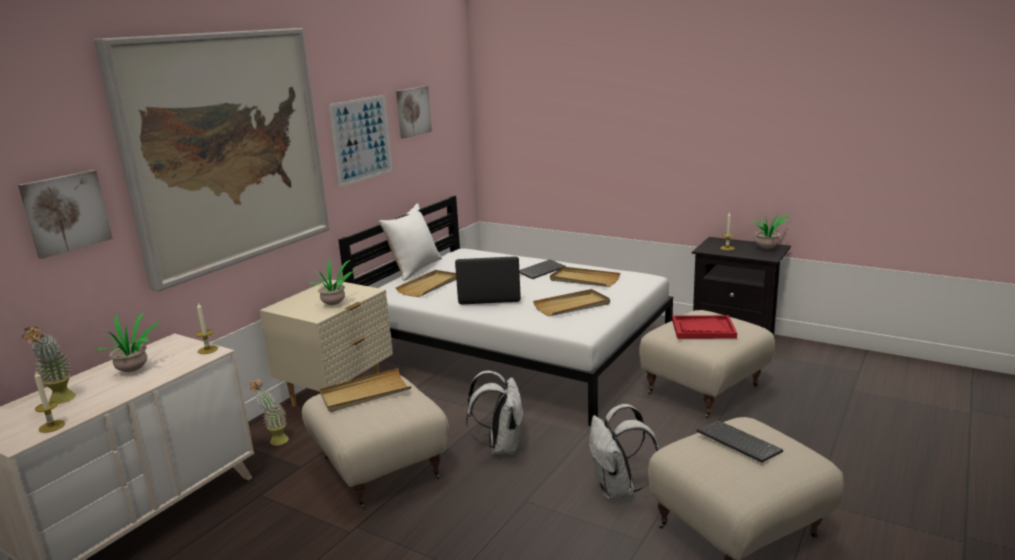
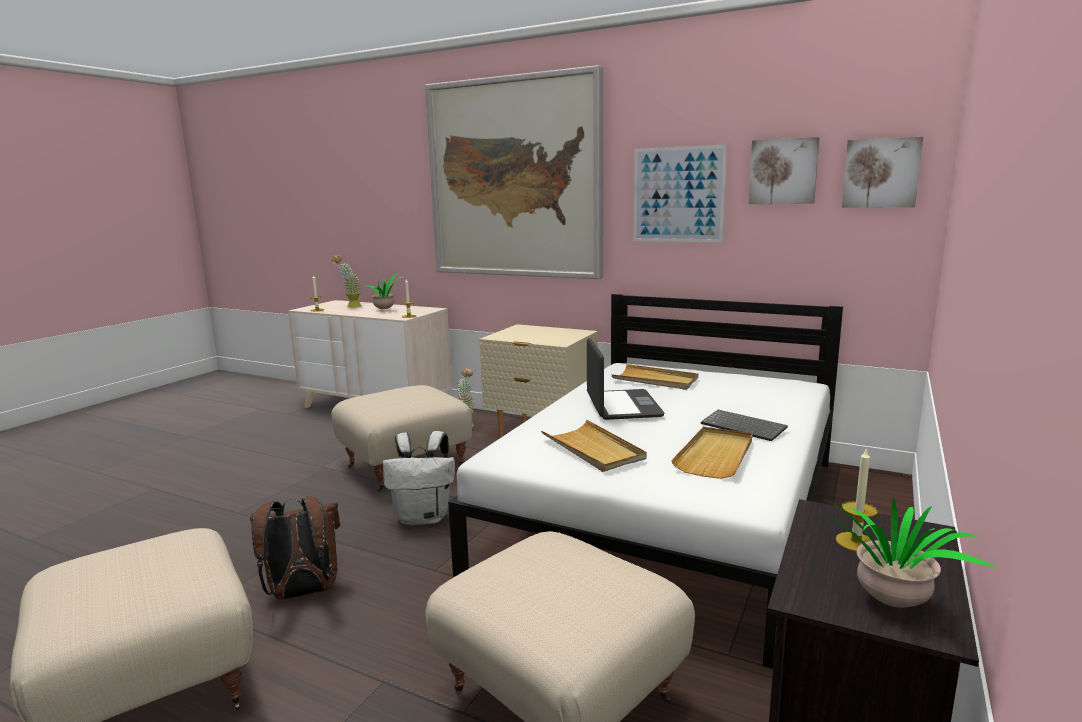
camera: 85 degrees right, 5 degrees down
picture [18,170,113,259] -> picture moved to [842,137,923,208]
potted plant [308,258,359,305] -> none
beige tray [320,368,411,412] -> none
white pillow [379,203,442,281] -> none
white backpack [589,404,659,500] -> brown backpack [250,496,340,600]
red tray [672,315,737,339] -> none
keyboard [697,420,783,463] -> none

